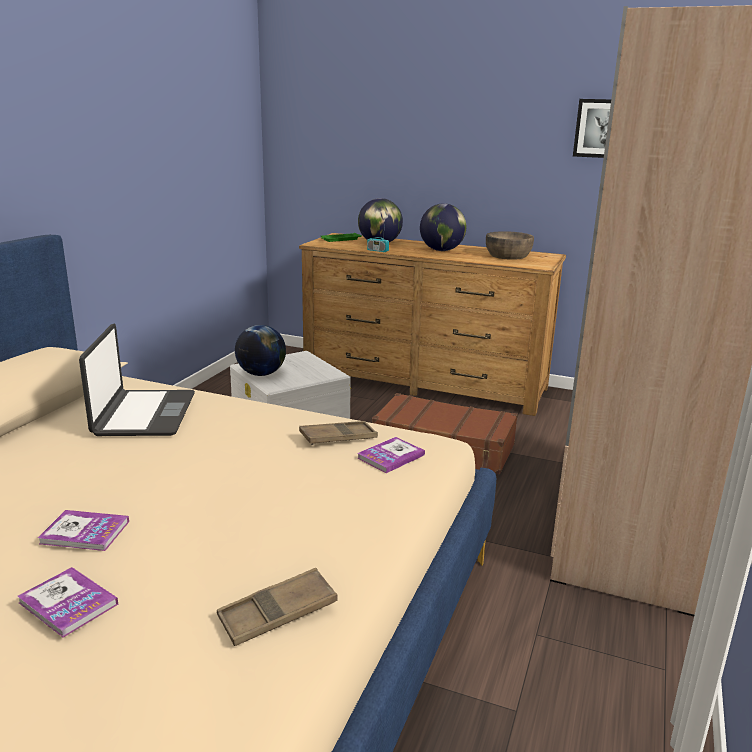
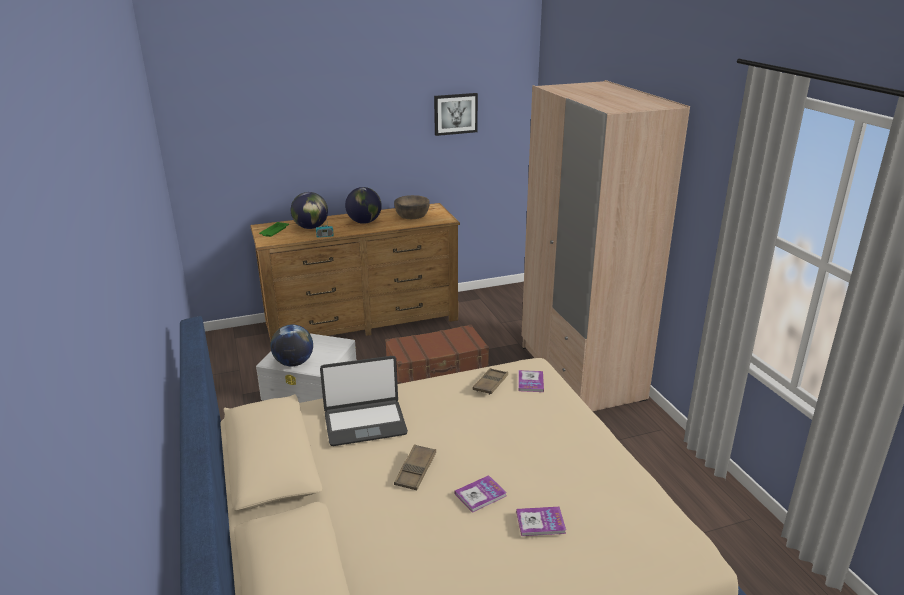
camera: 40 degrees left, 5 degrees up
laptop [79,324,195,436] -> laptop turned 120 degrees clockwise [320,356,408,446]
brown tray [217,568,338,646] -> brown tray moved to [394,444,436,491]

